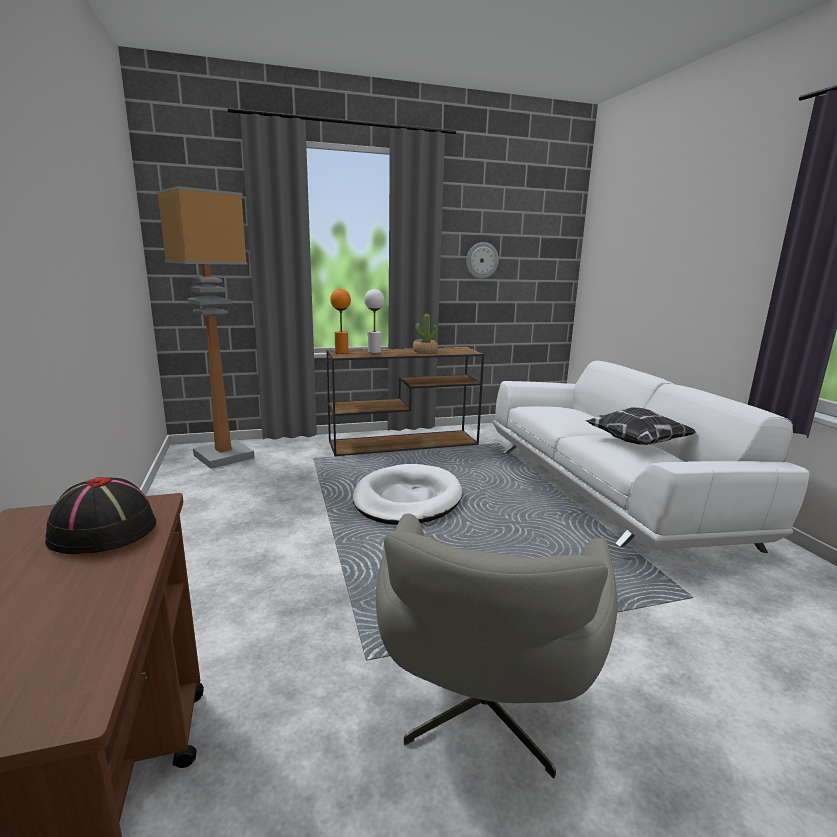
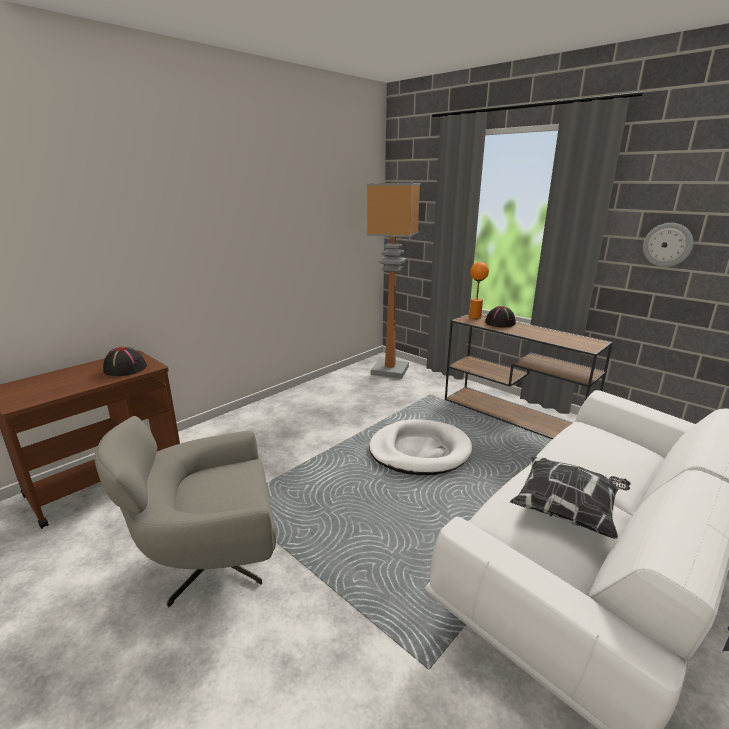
camera: 60 degrees right, 5 degrees up
white table lamp [364,289,385,353] -> black hat [485,306,516,327]
potted plant [413,314,438,354] -> none

